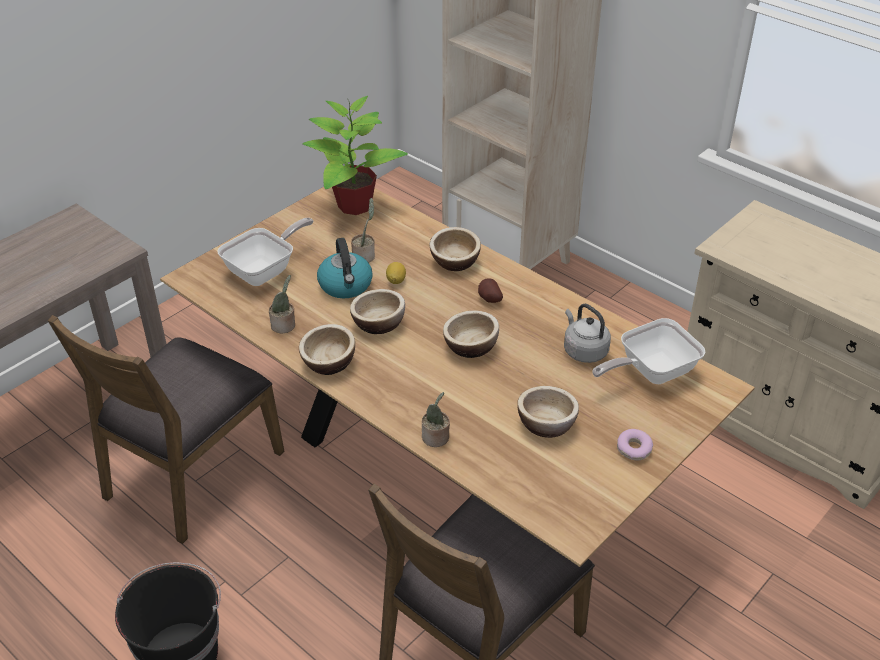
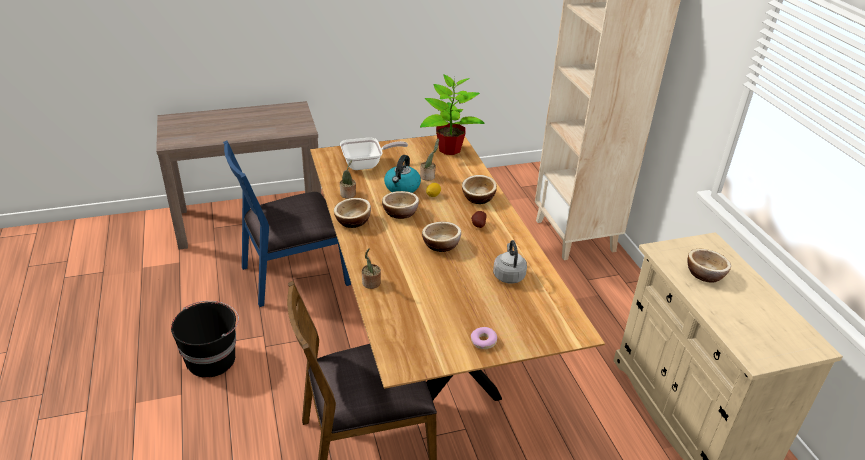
camera: 30 degrees right, 5 degrees down
brown chair [47,315,285,544] -> blue chair [223,141,351,307]
bowl [517,386,579,438] -> bowl moved to [687,249,731,283]
frying pan [592,318,706,384] -> none

